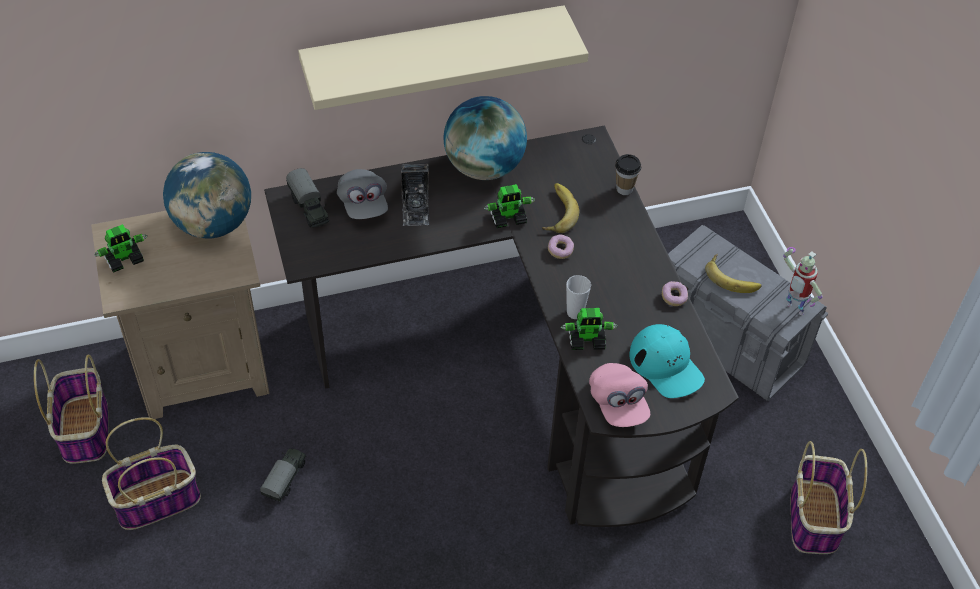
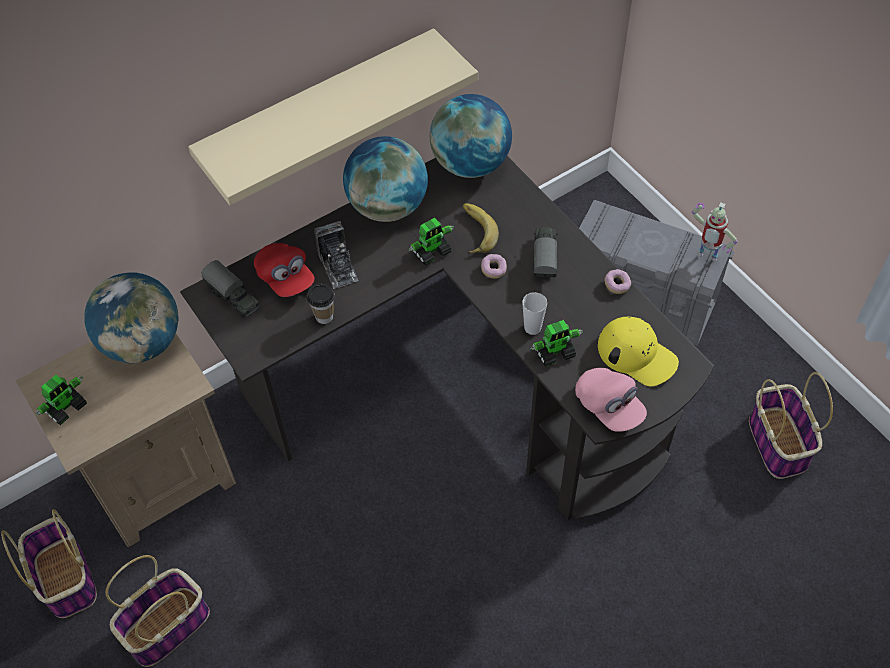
camera: 15 degrees left, 5 degrees up
toy truck [260,448,306,501] -> toy truck moved to [533,227,558,279]
grey cap [337,169,388,219] -> red cap [254,243,315,297]
cup [615,154,641,195] -> cup moved to [307,283,335,324]
turquoise cap [630,324,705,398] -> yellow cap [598,317,679,386]
banana [705,254,762,293] -> none
none -> globe [430,94,512,178]

